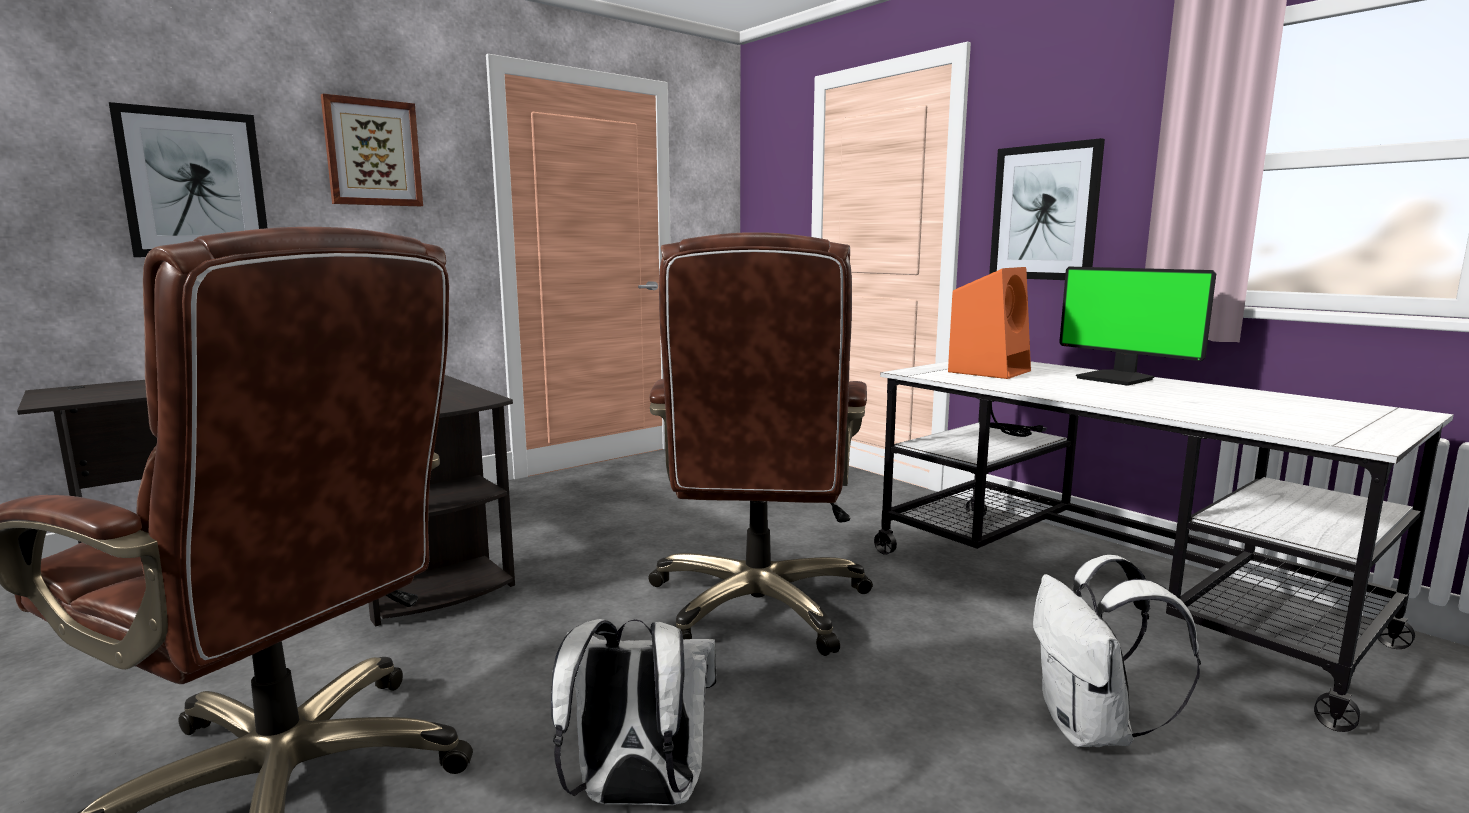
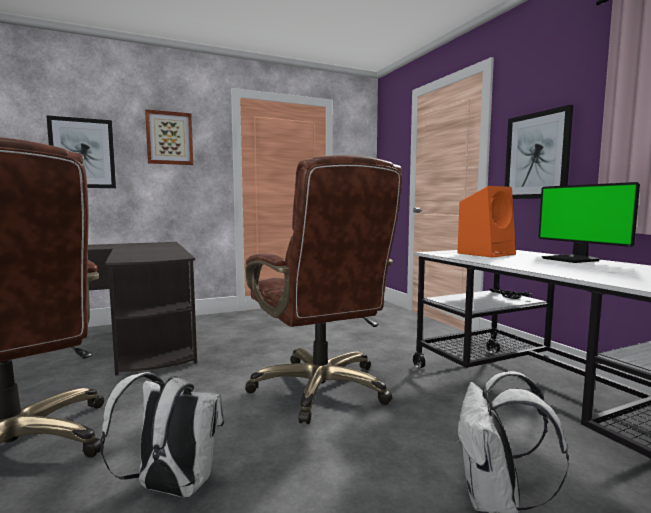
camera: 15 degrees right, 5 degrees down
brown office chair [648,232,873,656] -> brown office chair turned 45 degrees counterclockwise [245,155,402,424]

